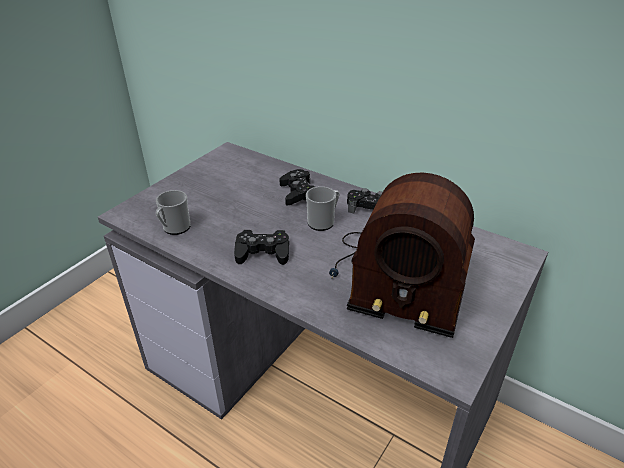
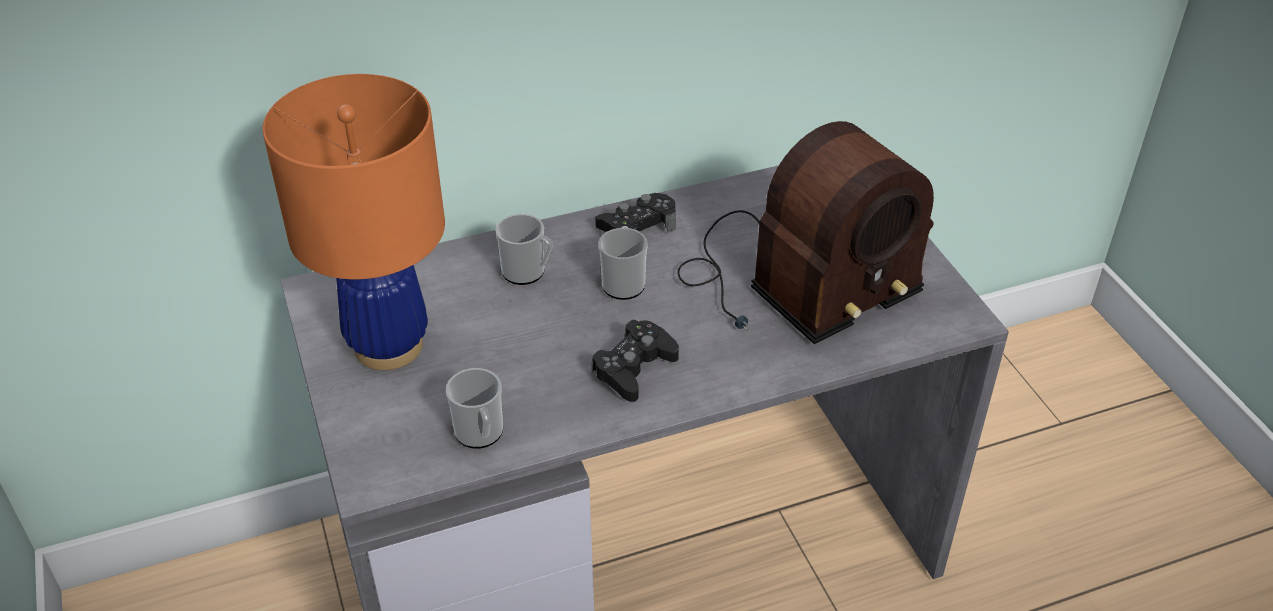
camera: 55 degrees left, 5 degrees up
black game controller [279,169,315,206] -> mug [495,214,553,285]
none -> orange table lamp [263,74,445,370]

